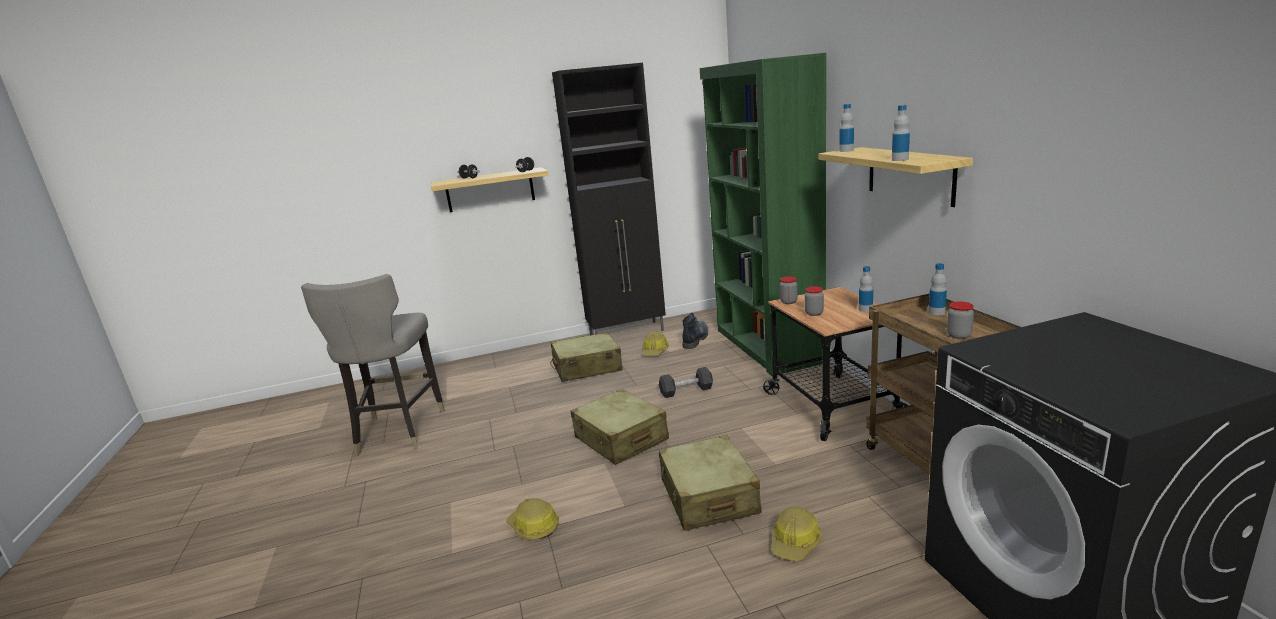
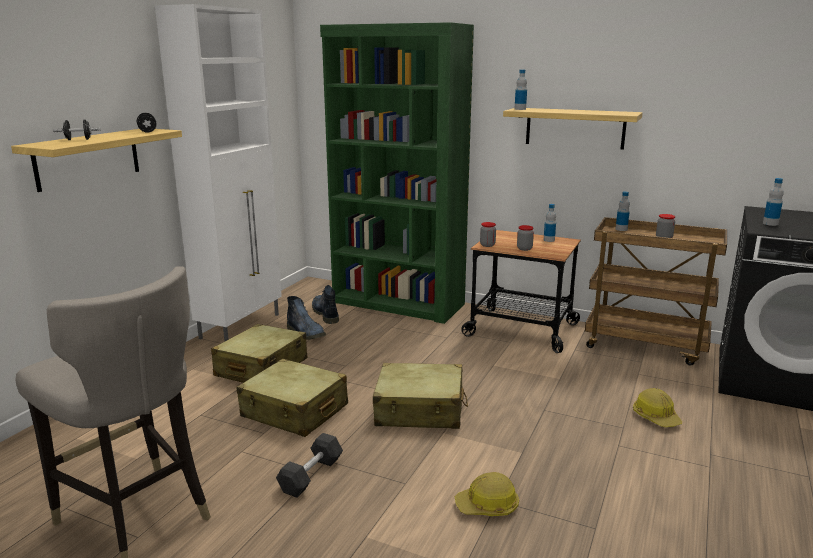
camera: 50 degrees left, 0 degrees up
black cabinet [552,63,666,335] -> white cabinet [155,4,282,341]
hard hat [642,332,669,356] -> boot [287,296,326,340]
black dumbbell [659,367,713,398] -> black dumbbell moved to [276,433,343,498]
beige suitcase [659,435,762,531] -> beige suitcase moved to [237,359,348,437]
bottle [892,105,910,161] -> bottle moved to [763,178,784,226]

